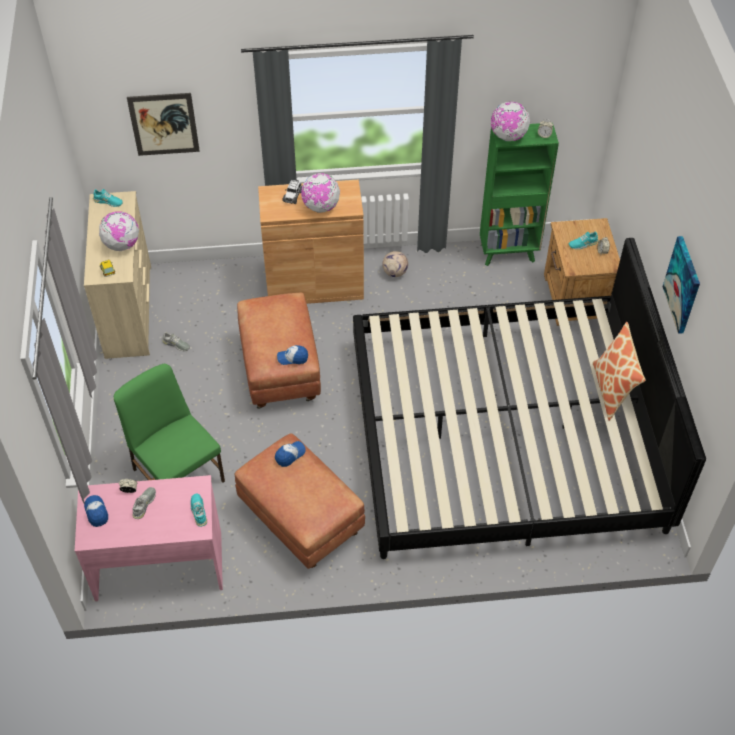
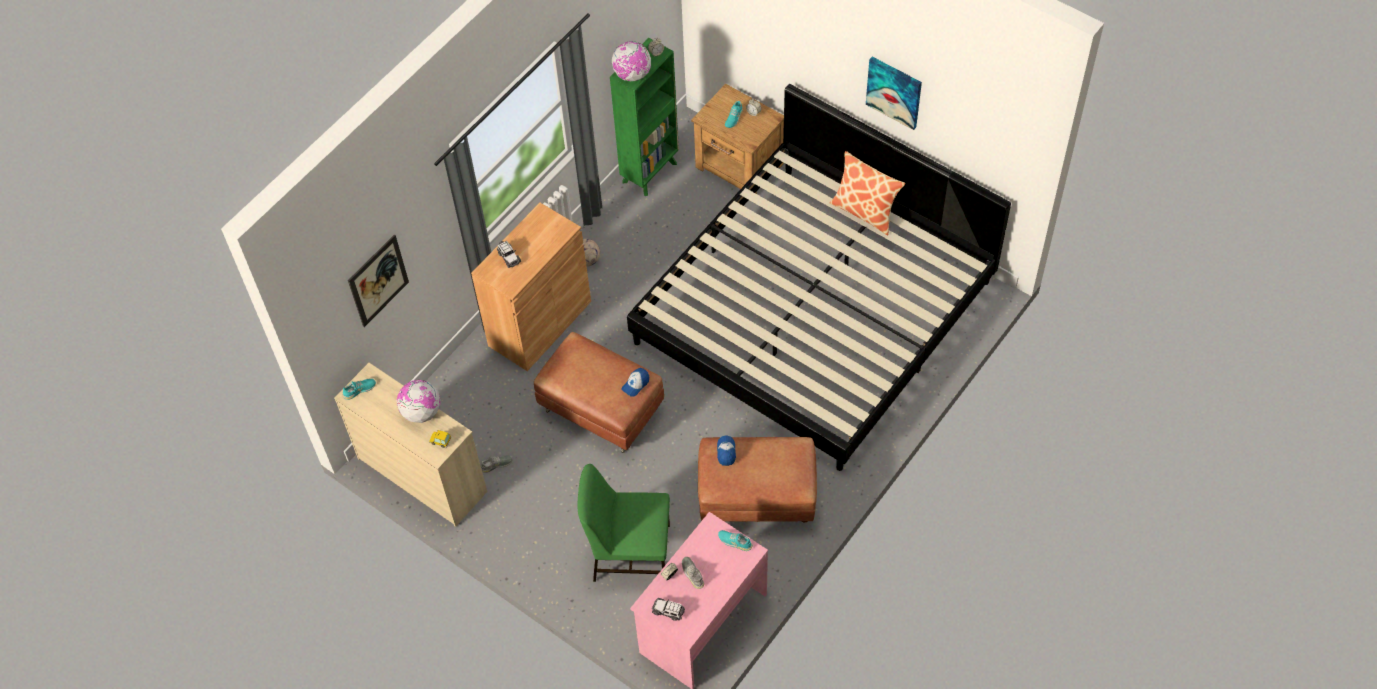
camera: 45 degrees left, 5 degrees up
cap [84,495,108,527] -> toy car [652,598,685,621]
globe [301,173,340,213] -> none

